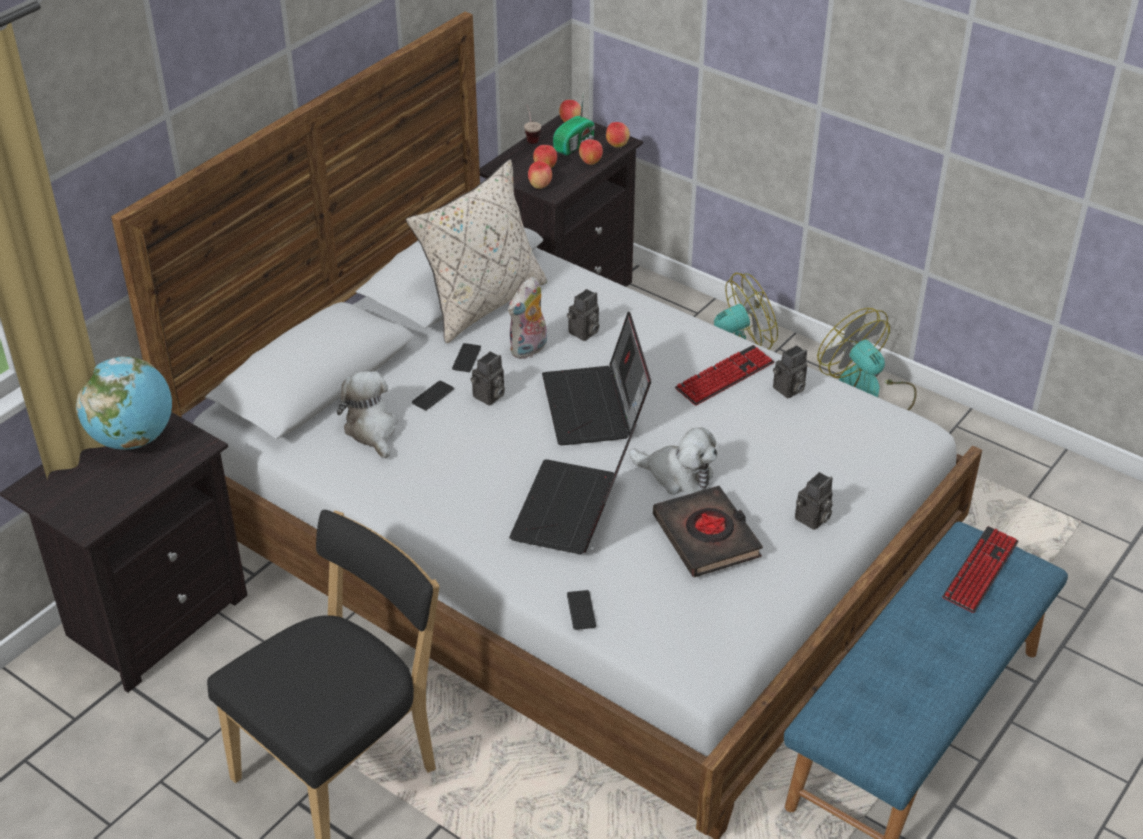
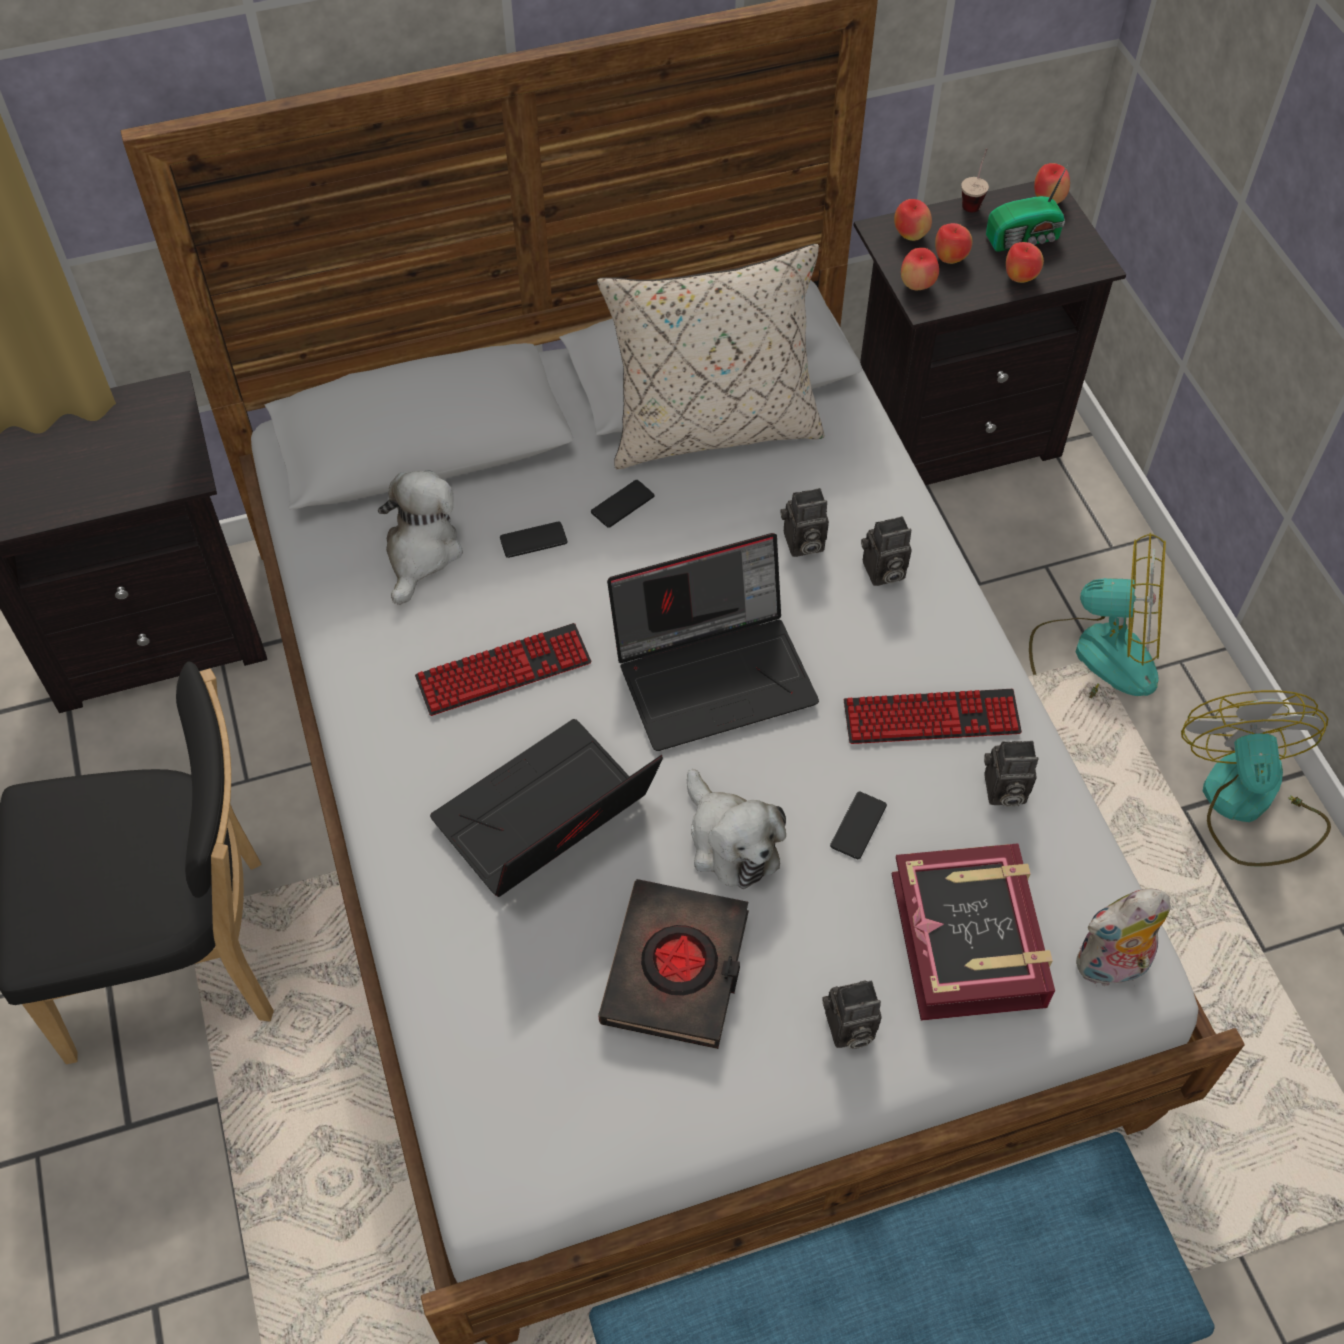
camera: 35 degrees right, 15 degrees up
globe [76,356,172,450] -> none
camera [470,351,505,406] -> camera moved to [861,516,912,586]
plush toy [508,277,547,359] -> plush toy moved to [1076,889,1171,987]
laptop [542,311,651,445] -> laptop turned 135 degrees counterclockwise [607,533,819,751]
phone [567,590,596,630] -> phone moved to [830,792,887,859]
apple [606,122,630,148] -> apple moved to [894,199,932,241]
keyboard [942,526,1019,613] -> keyboard moved to [415,623,592,716]
none -> book [892,843,1055,1021]

